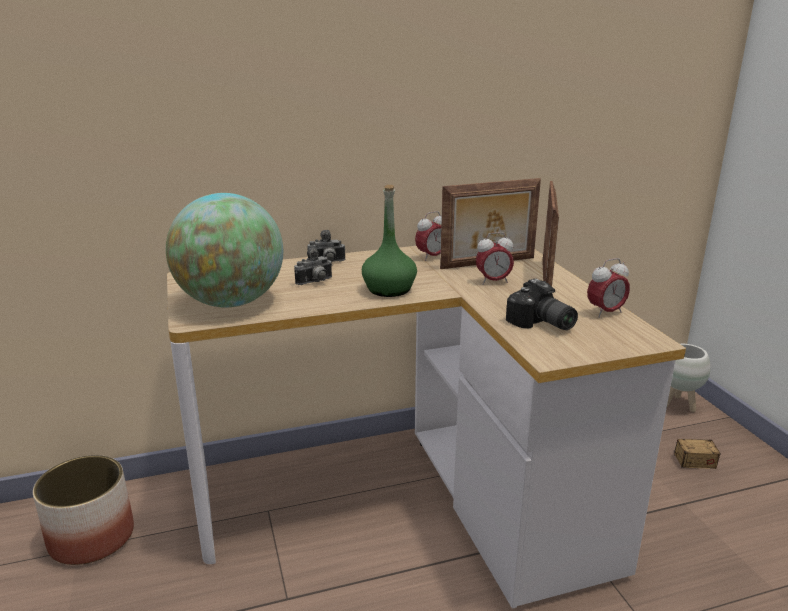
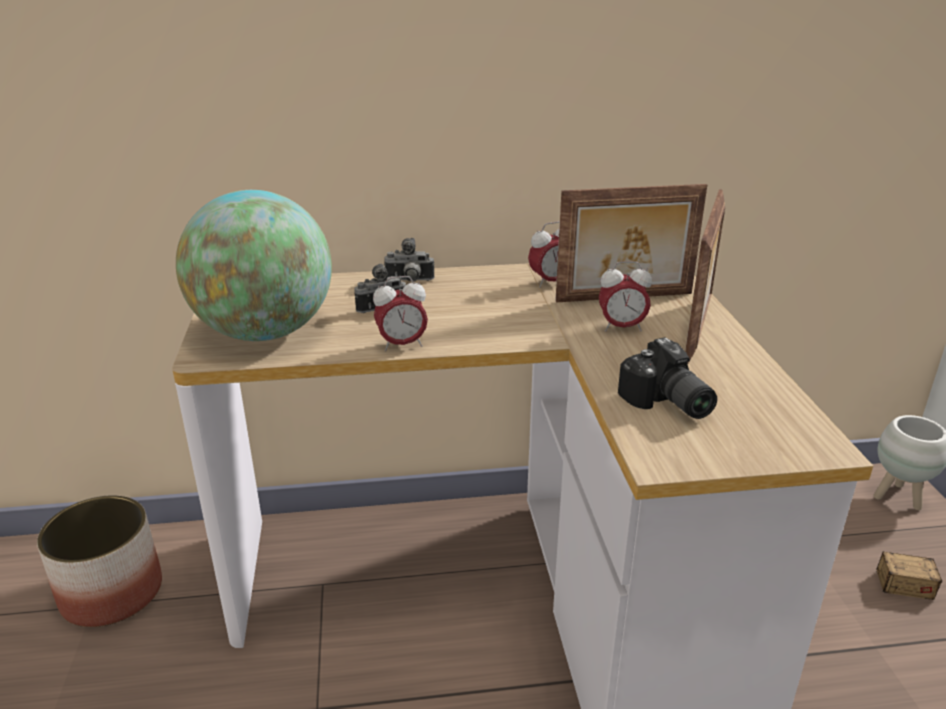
camera: 10 degrees right, 5 degrees up
green bottle [362,185,417,297] -> none
alarm clock [587,258,630,318] -> alarm clock moved to [373,276,428,351]

